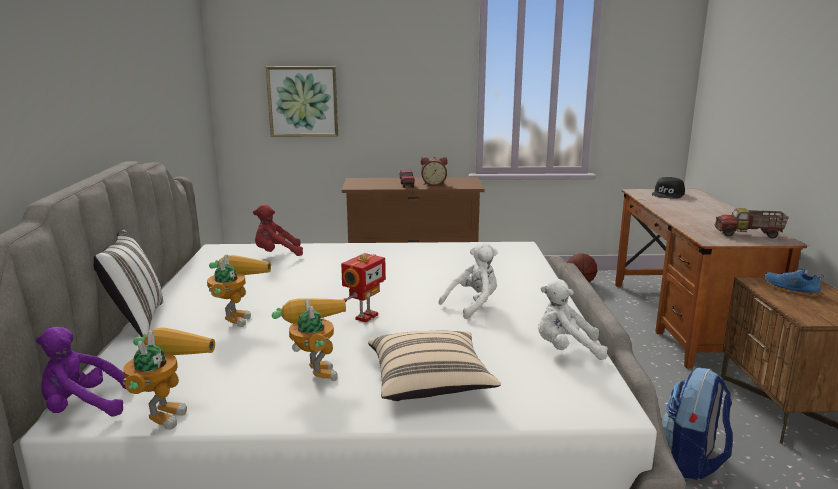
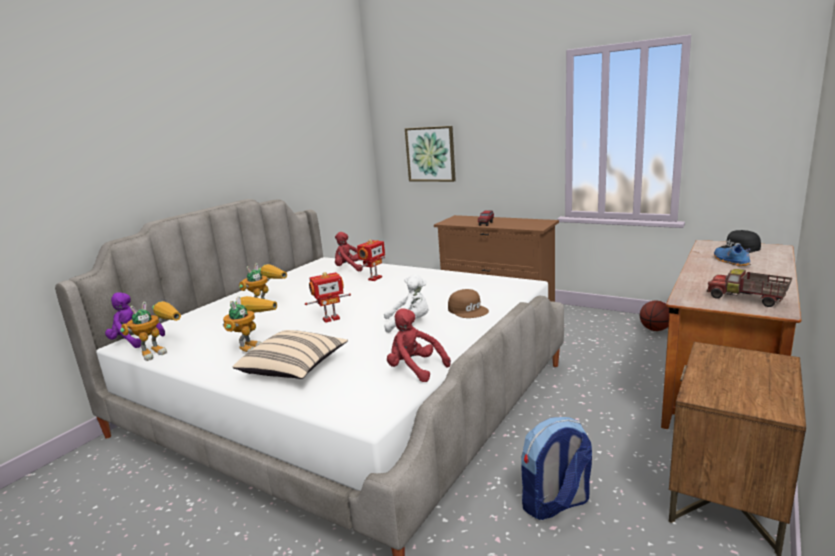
camera: 35 degrees right, 0 degrees up
white pillow [93,230,163,337] -> none
alarm clock [421,157,448,186] -> none
white plush toy [538,279,608,360] -> red plush toy [387,308,451,382]
blue shoe [765,269,824,297] -> blue shoe moved to [714,244,751,266]
none -> toy robot [357,239,385,281]
none -> brown cap [448,289,489,318]

